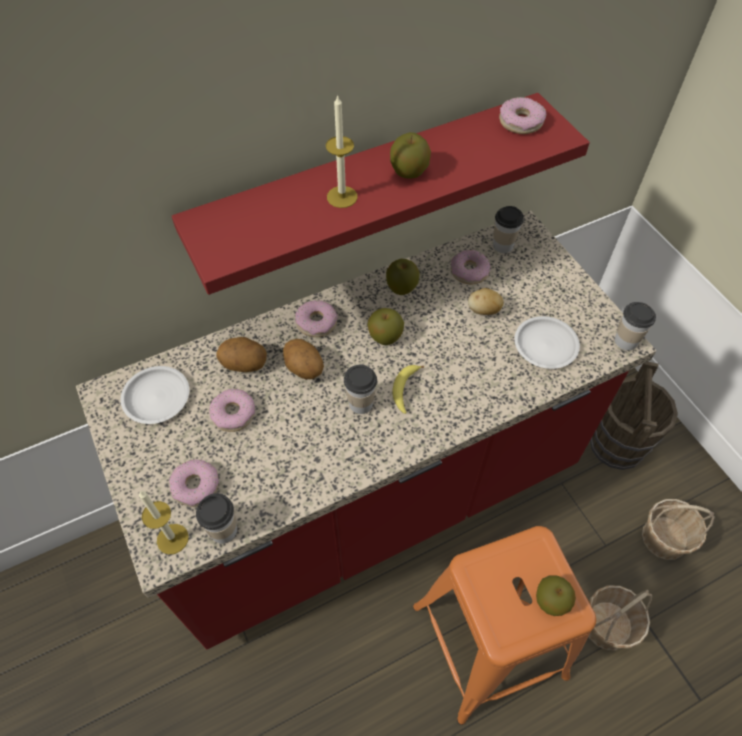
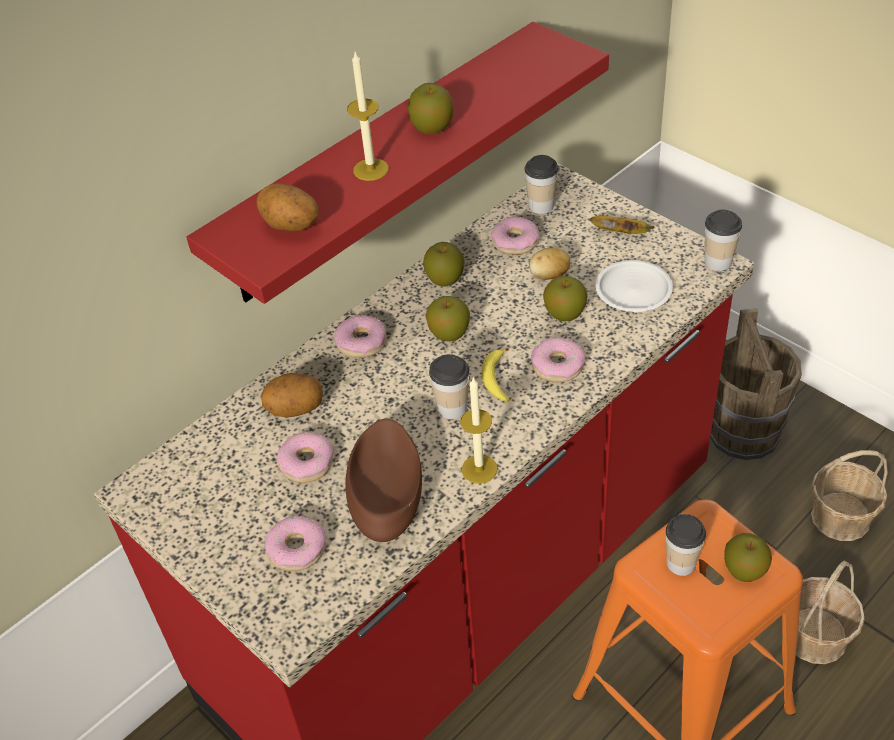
camera: 15 degrees left, 10 degrees down
white plate [121,366,189,424] -> none
candle [139,491,189,554] -> candle moved to [460,377,497,483]
cup [196,493,237,544] -> cup moved to [666,514,706,576]
potato [283,339,324,379] -> potato moved to [257,183,319,232]
donut [499,97,546,134] -> donut moved to [531,337,585,382]
none -> brown bowl [345,418,422,542]
none -> apple [543,276,588,322]
none -> banana [590,216,655,234]

